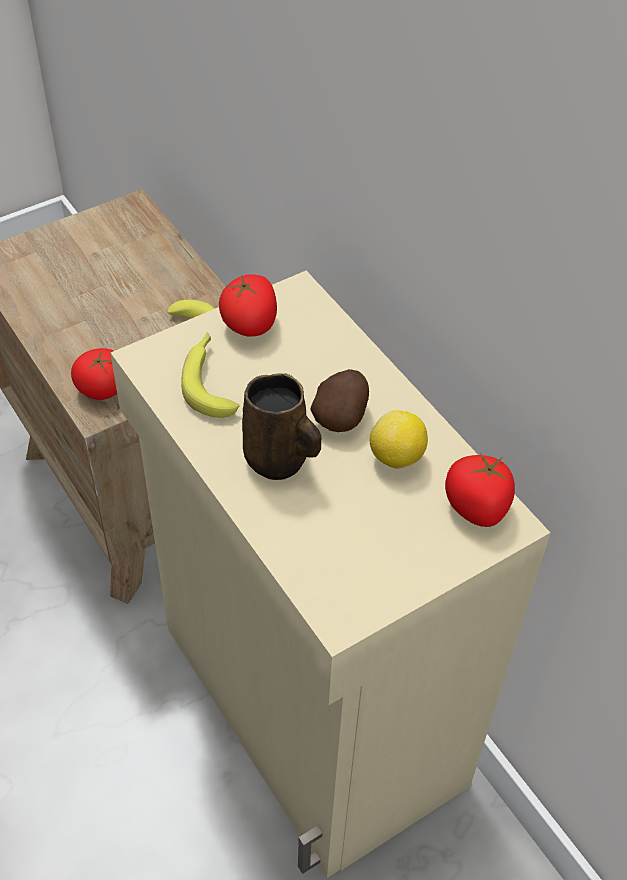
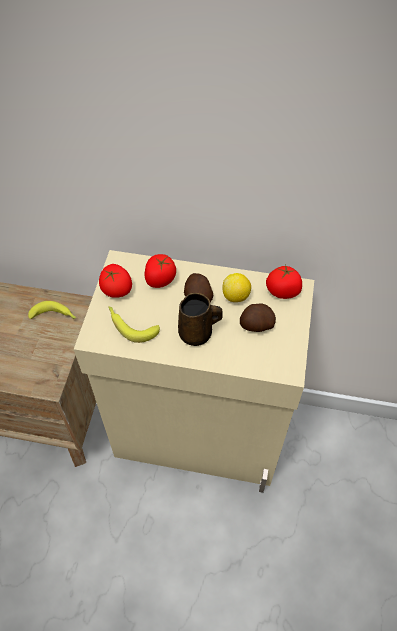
camera: 45 degrees left, 5 degrees up
tomato [71,348,117,400] -> tomato moved to [144,254,176,288]
none -> potato [240,304,276,332]

